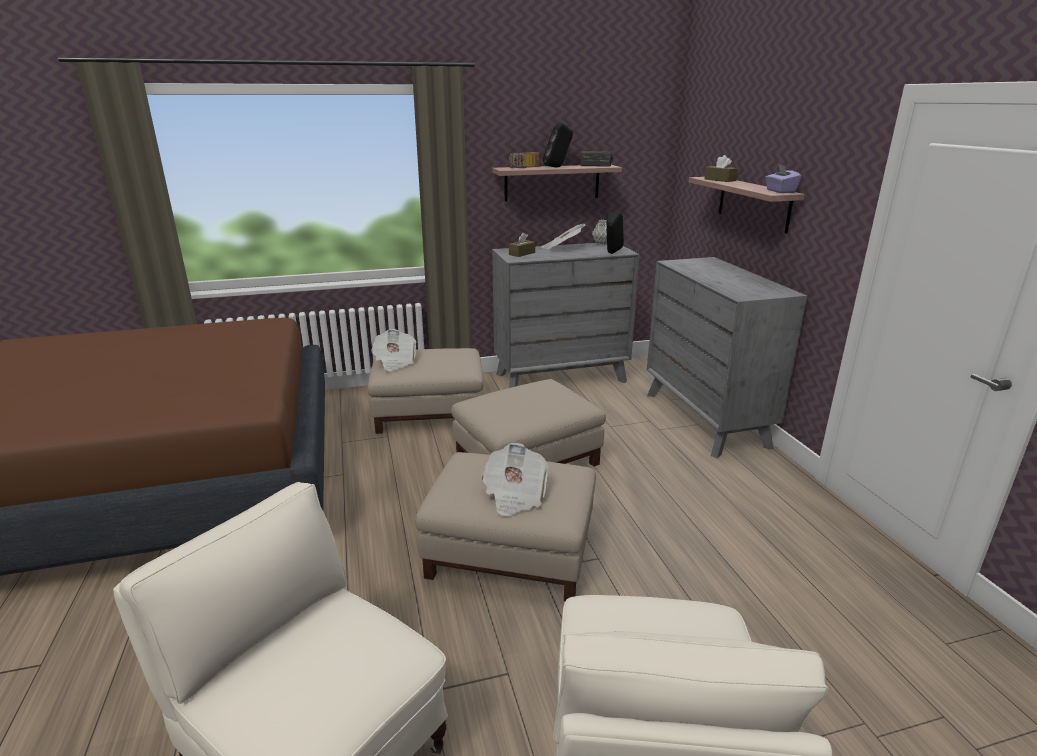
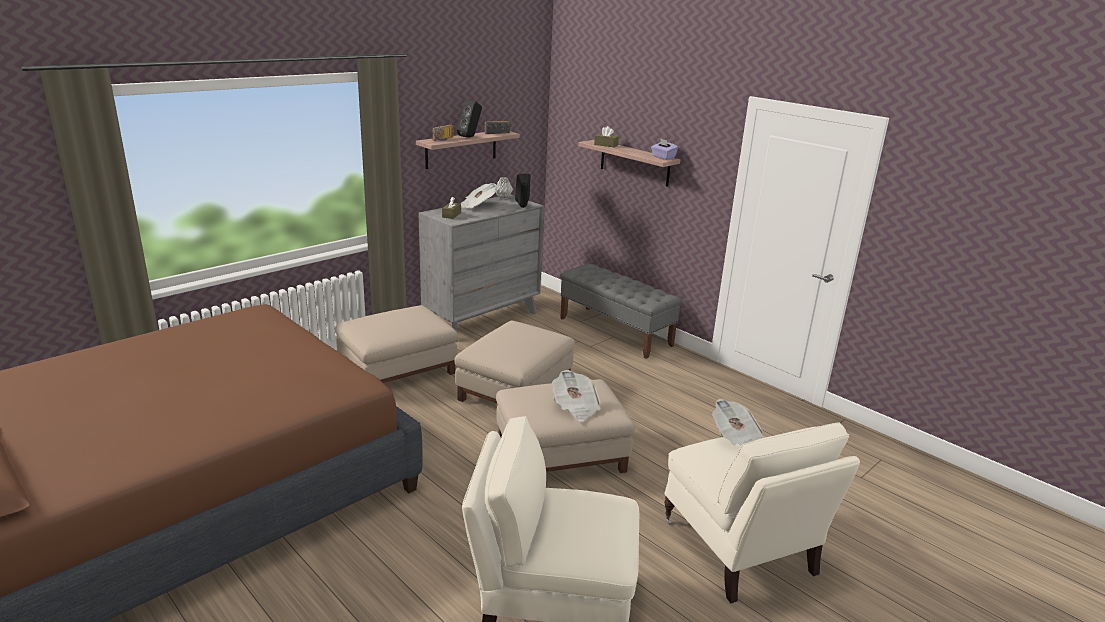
camera: 30 degrees left, 0 degrees up
newspaper [371,329,416,371] -> newspaper moved to [712,399,766,446]
grey dresser [647,257,807,458] -> grey bench [560,264,682,359]

